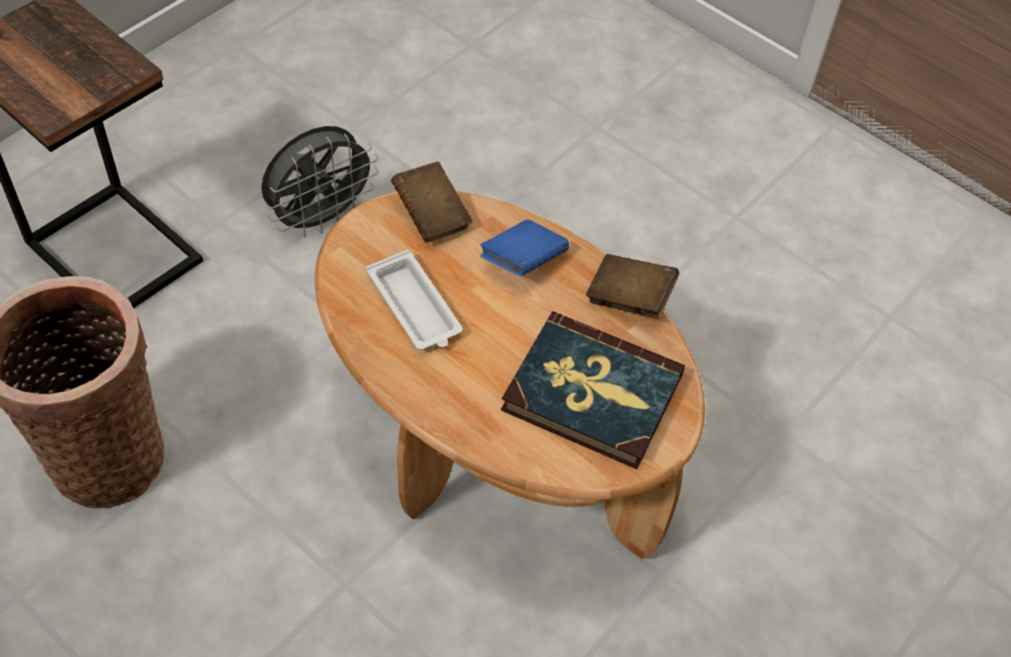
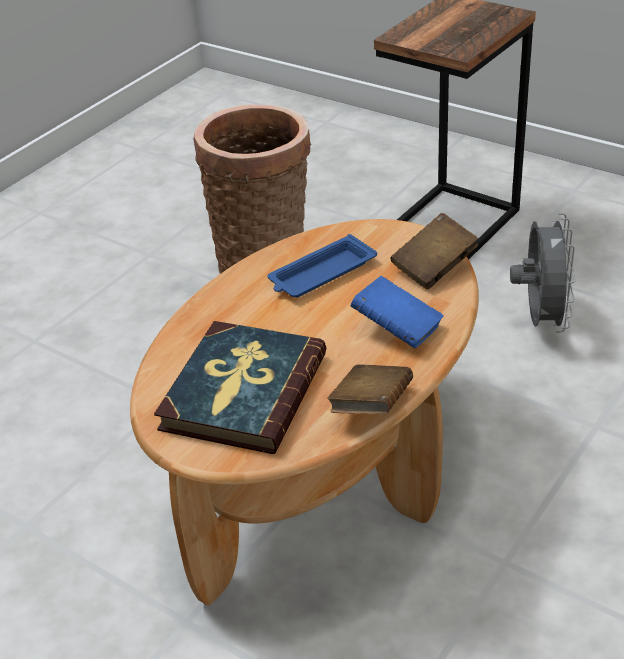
camera: 90 degrees right, 15 degrees down
grey fan [261,126,379,237] -> grey fan turned 135 degrees counterclockwise [510,213,576,333]
white tray [366,250,463,350] -> blue tray [267,234,377,297]

